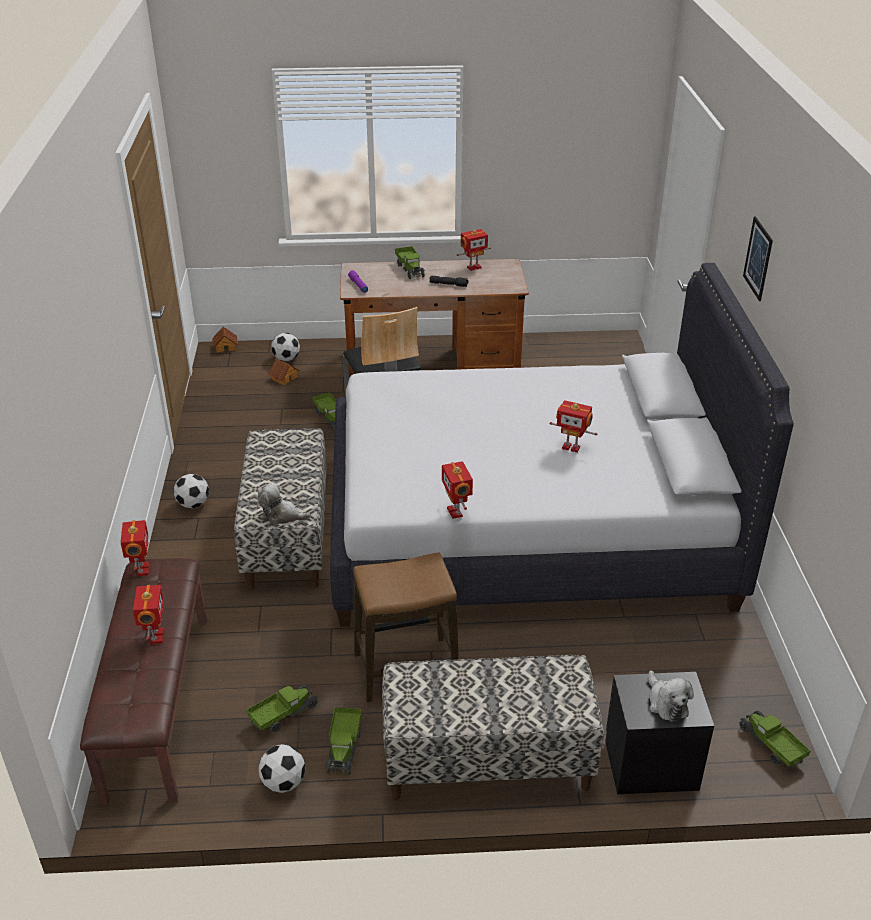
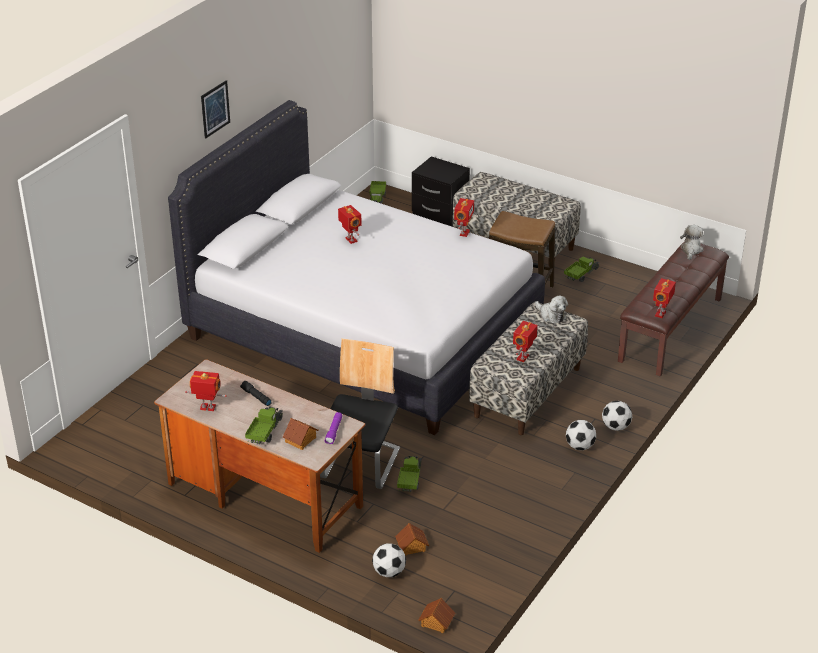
camera: 145 degrees left, 0 degrees up
toy robot [133,585,164,644] -> toy robot moved to [513,321,538,362]
toy truck [246,684,318,732] -> none
football [258,744,305,793] -> football moved to [602,401,632,431]
plush toy [648,671,694,722] -> plush toy moved to [680,225,704,260]
none -> toy house [283,418,319,450]

